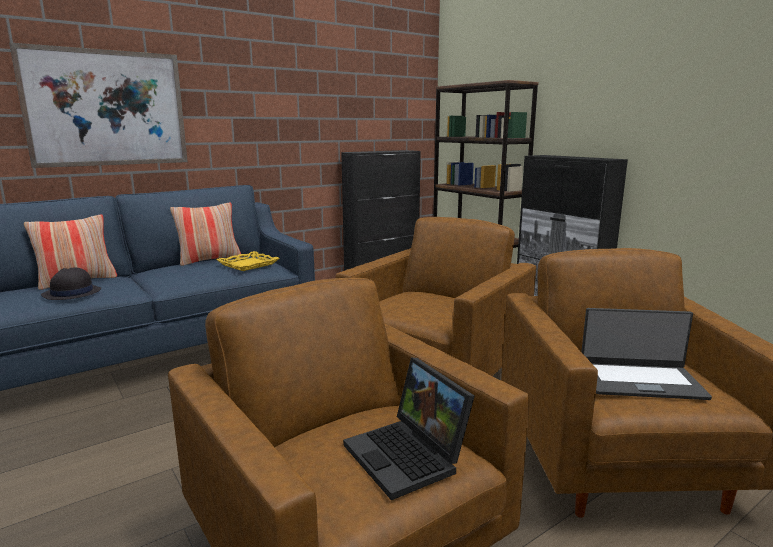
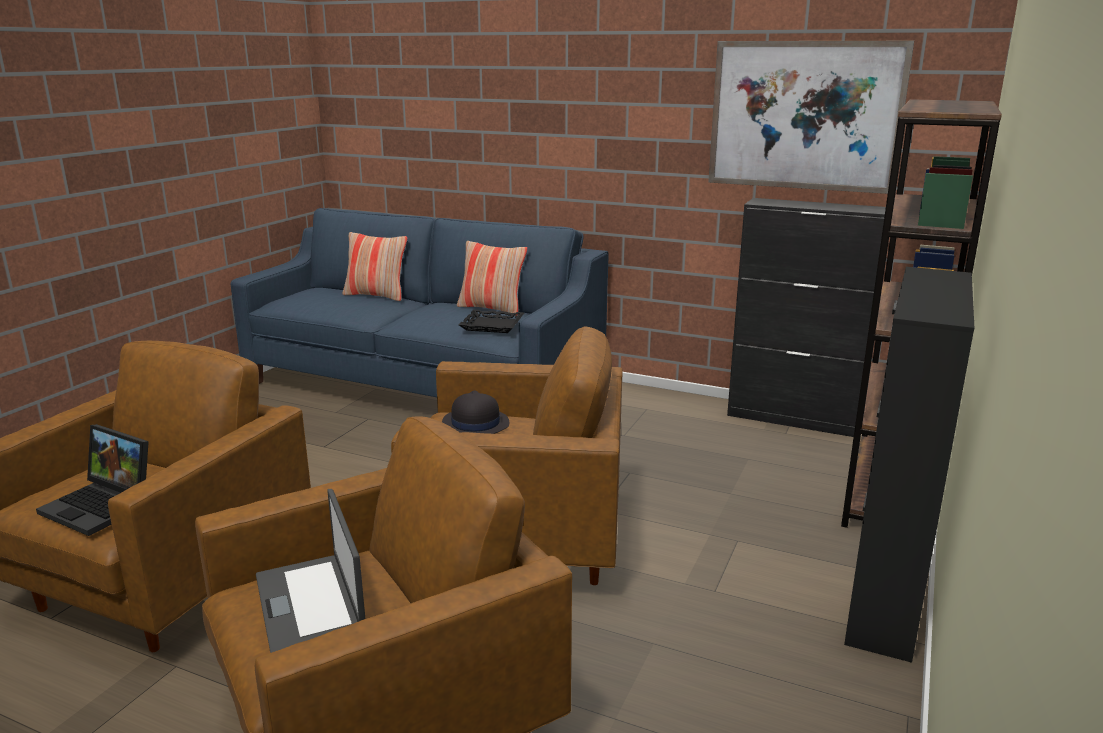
camera: 60 degrees right, 5 degrees up
picture [9,42,188,168] -> picture moved to [708,41,914,194]
black hat [41,267,101,300] -> black hat moved to [442,391,509,434]
yellow tray [217,251,280,271] -> black tray [458,309,524,333]
laptop [343,358,475,500] -> laptop turned 90 degrees counterclockwise [36,424,149,536]

